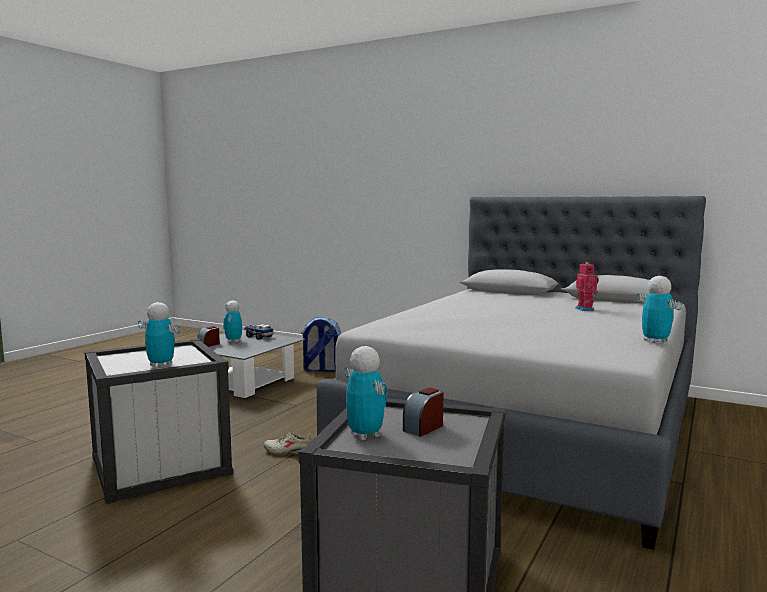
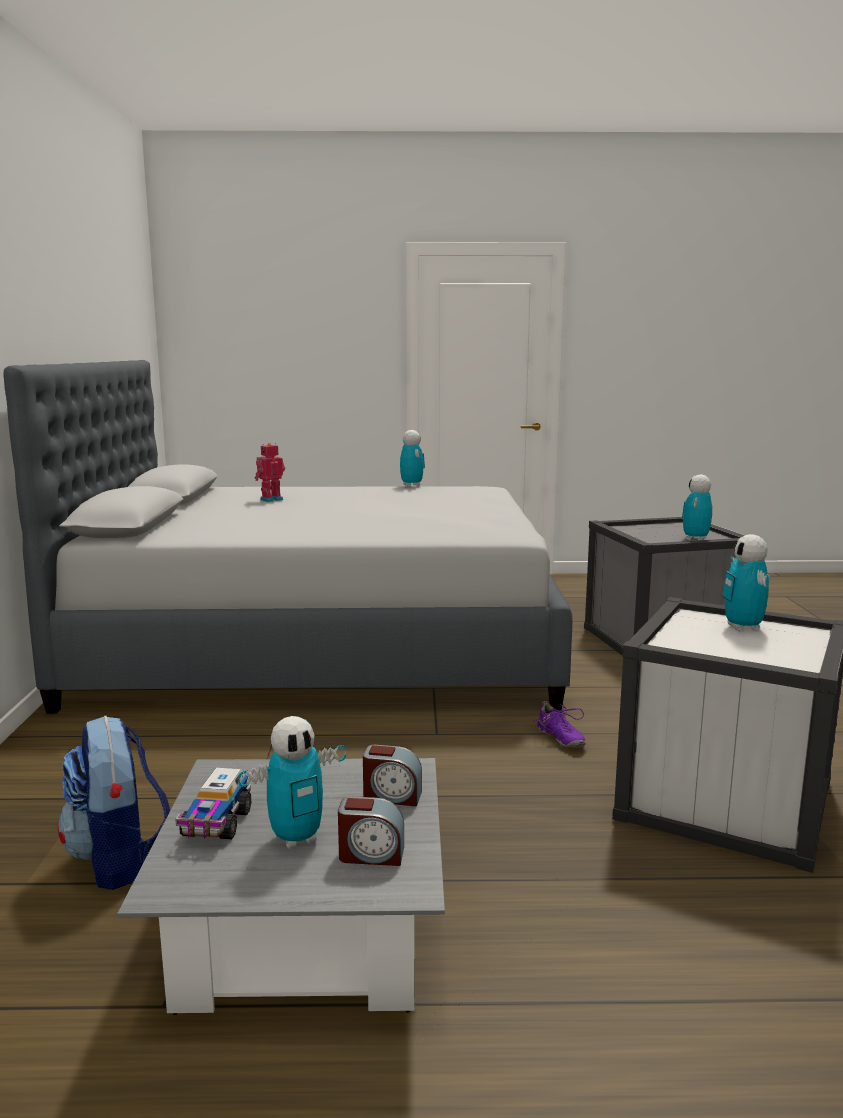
camera: 120 degrees left, 5 degrees up
beige shoe [264,431,312,455] -> purple shoe [533,701,586,748]
alarm clock [403,387,443,437] -> alarm clock moved to [363,745,422,807]
toy robot [636,276,682,344] -> toy robot turned 120 degrees clockwise [400,430,425,487]

